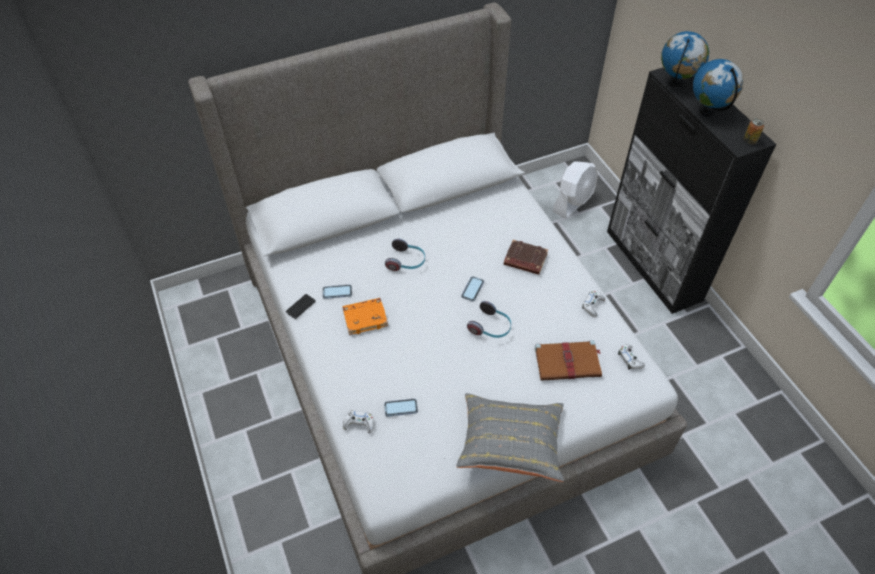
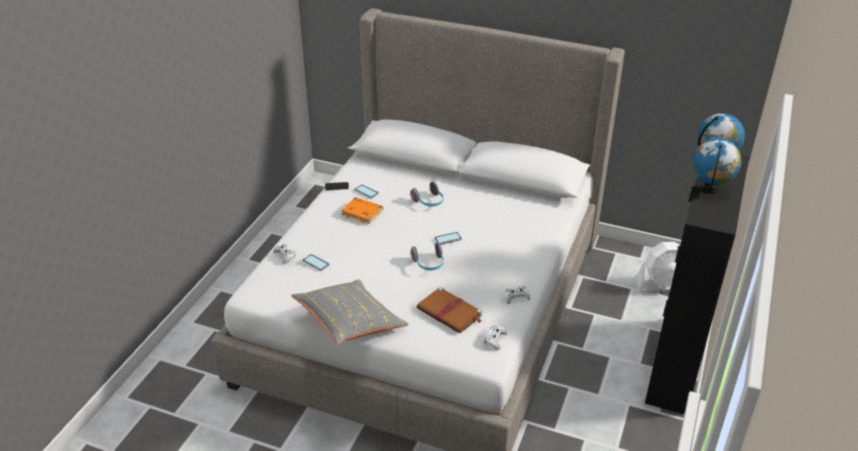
camera: 45 degrees right, 15 degrees down
brown book [504,240,548,275] -> none
can [743,118,764,144] -> none

